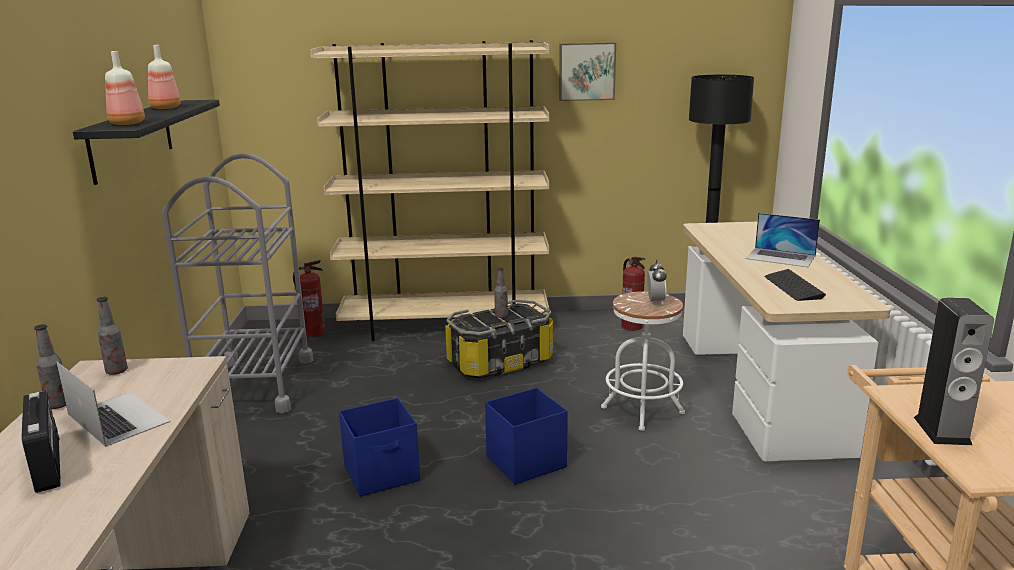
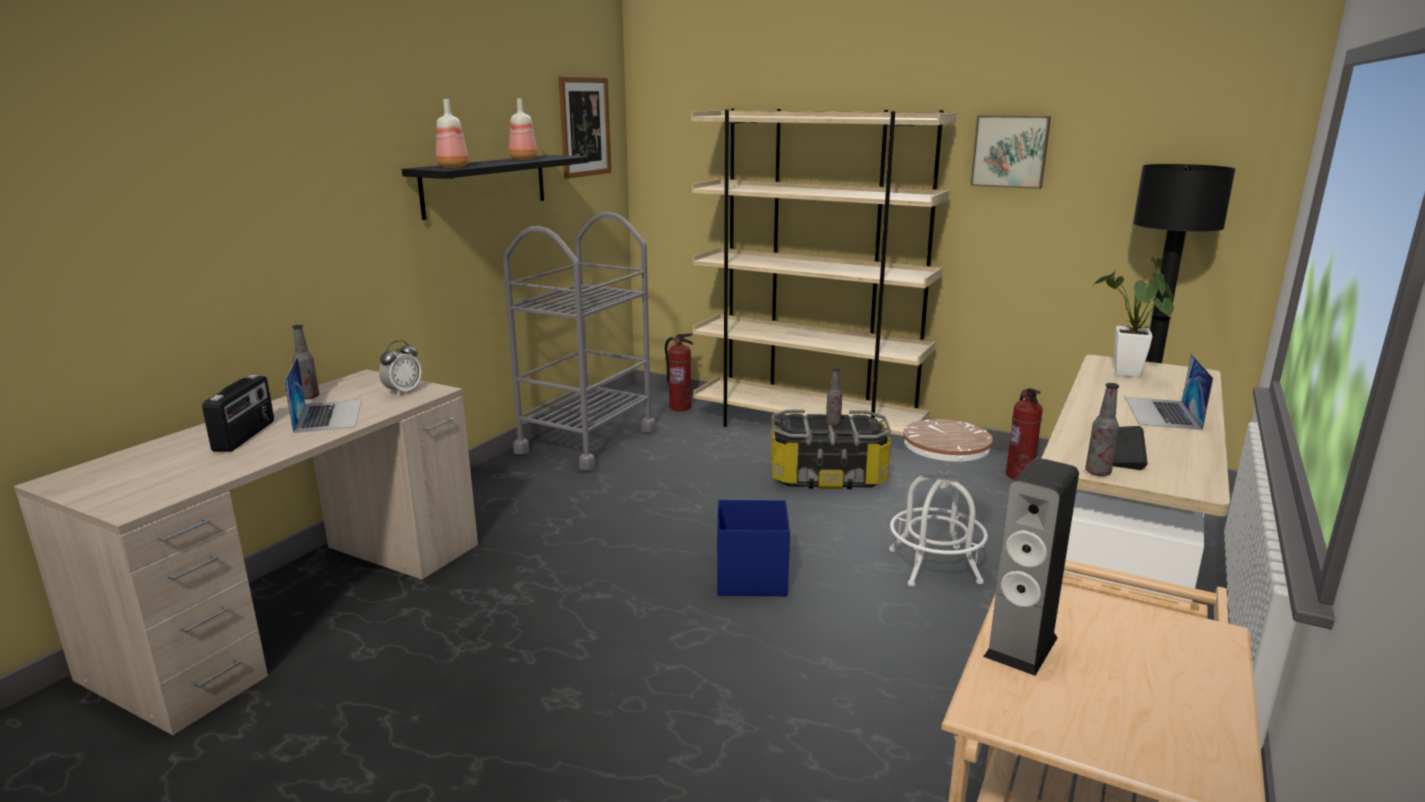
camera: 30 degrees right, 0 degrees up
bottle [97,297,128,375] -> bottle moved to [1085,383,1119,476]
blue storage box [339,398,420,497] -> none
alarm clock [647,260,667,305] -> alarm clock moved to [379,340,422,396]
laptop [746,213,820,267] -> laptop turned 45 degrees clockwise [1124,354,1213,430]
none -> picture [559,76,611,179]
none -> potted plant [1094,257,1174,378]

